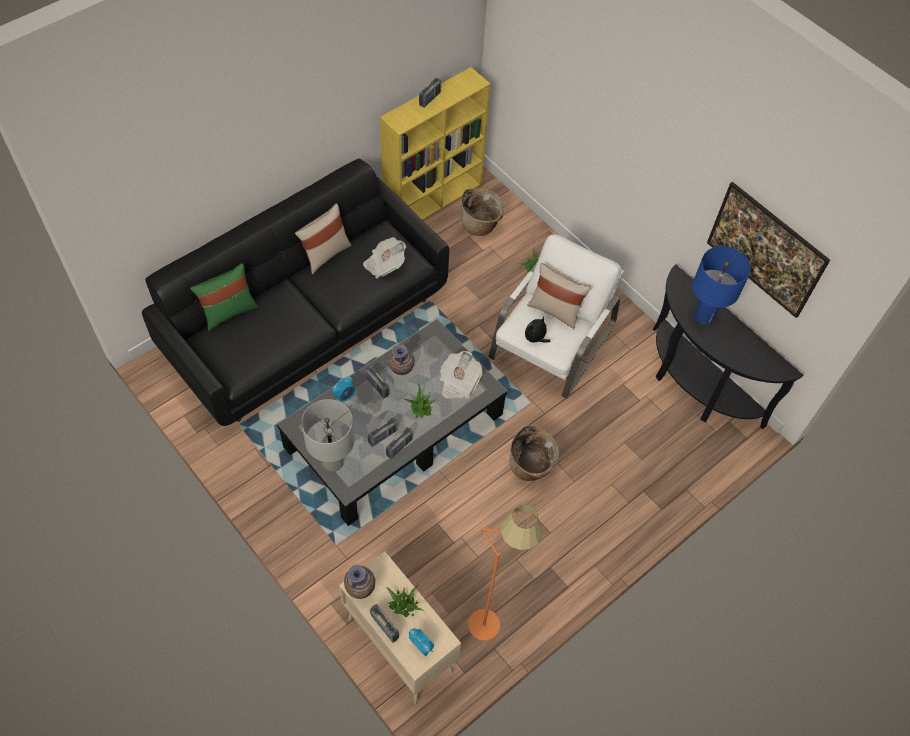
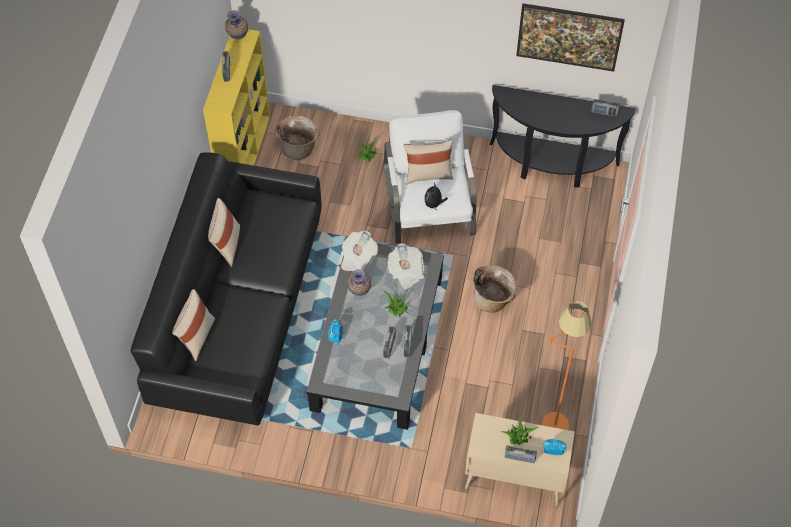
camera: 35 degrees left, 0 degrees up
green pillow [190,263,258,331] -> beige pillow [172,289,215,361]
grey table lamp [301,399,355,472] -> none
vase [344,564,375,599] -> vase moved to [225,10,248,40]
newspaper [363,237,406,279] -> newspaper moved to [341,231,378,271]
radio [365,366,390,398] -> radio moved to [591,99,620,117]
blue table lamp [693,246,751,324] -> none

